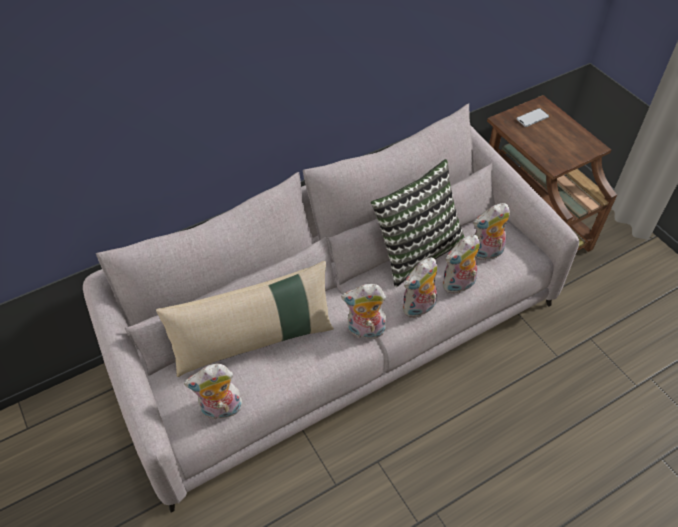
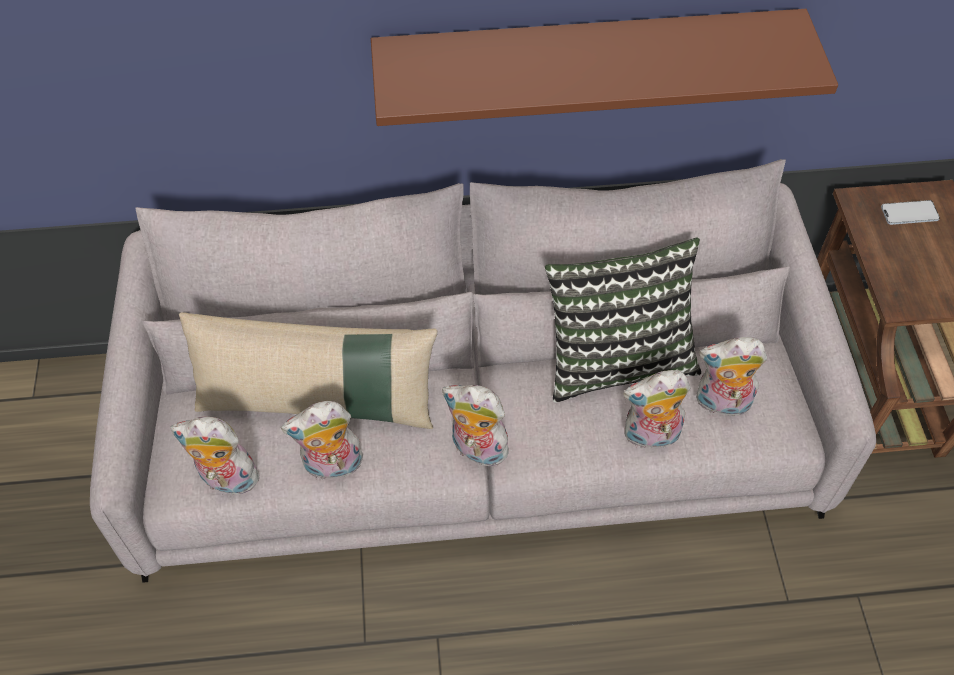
camera: 25 degrees right, 5 degrees up
plush toy [403,257,437,318] -> plush toy moved to [281,401,363,480]
none -> brown shelf [371,9,838,126]

